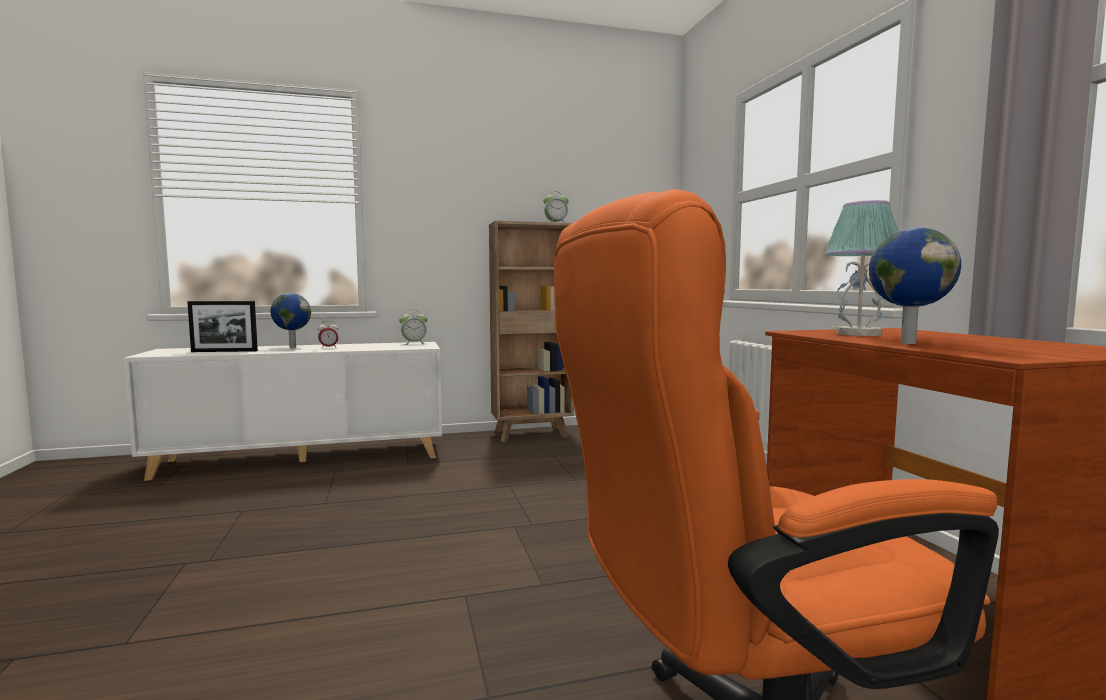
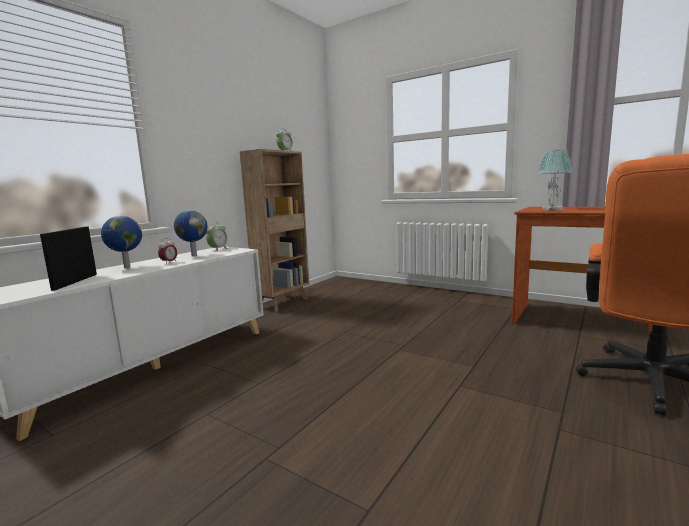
camera: 40 degrees left, 5 degrees up
picture frame [187,301,258,352] -> picture frame turned 135 degrees clockwise [40,226,97,291]
globe [869,227,961,344] -> globe moved to [174,210,208,257]

